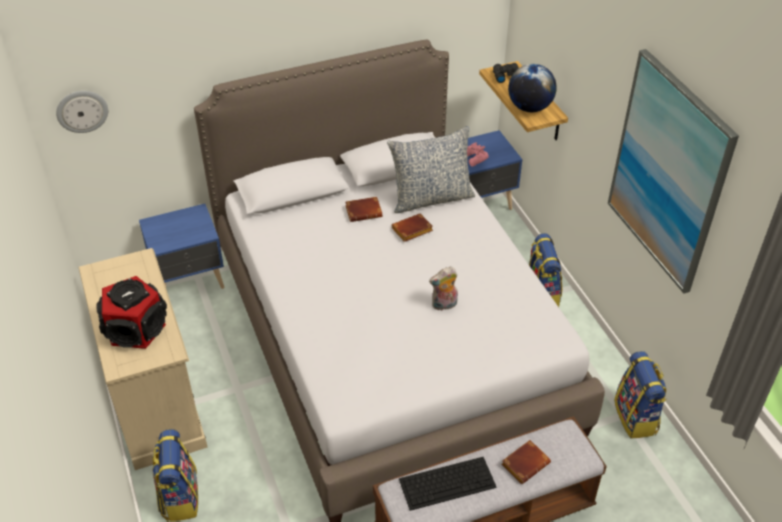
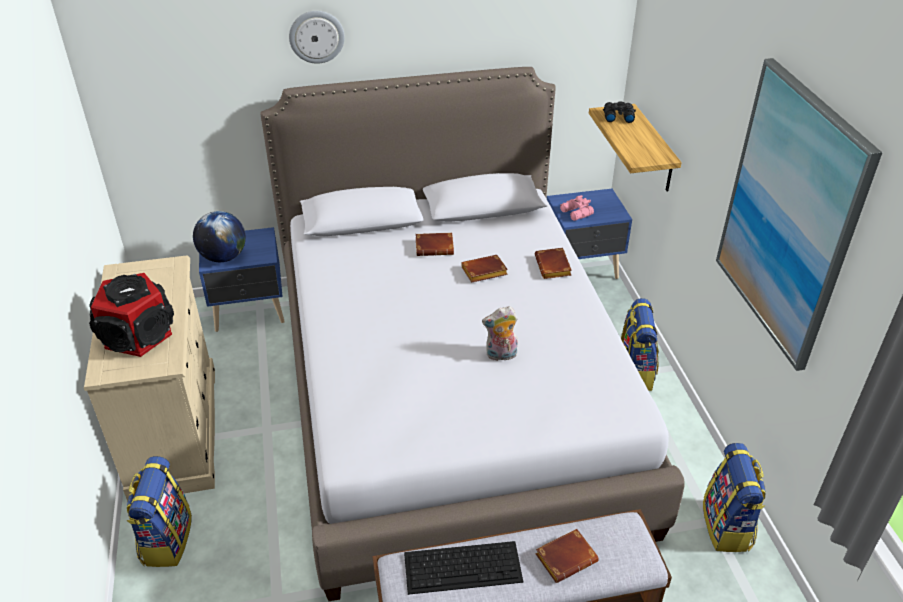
camera: 10 degrees right, 5 degrees down
wall clock [56,91,108,133] -> wall clock moved to [289,11,345,64]
pillow [387,126,475,213] -> none
globe [508,64,557,112] -> globe moved to [193,211,246,262]
none -> brown book [535,248,572,279]

